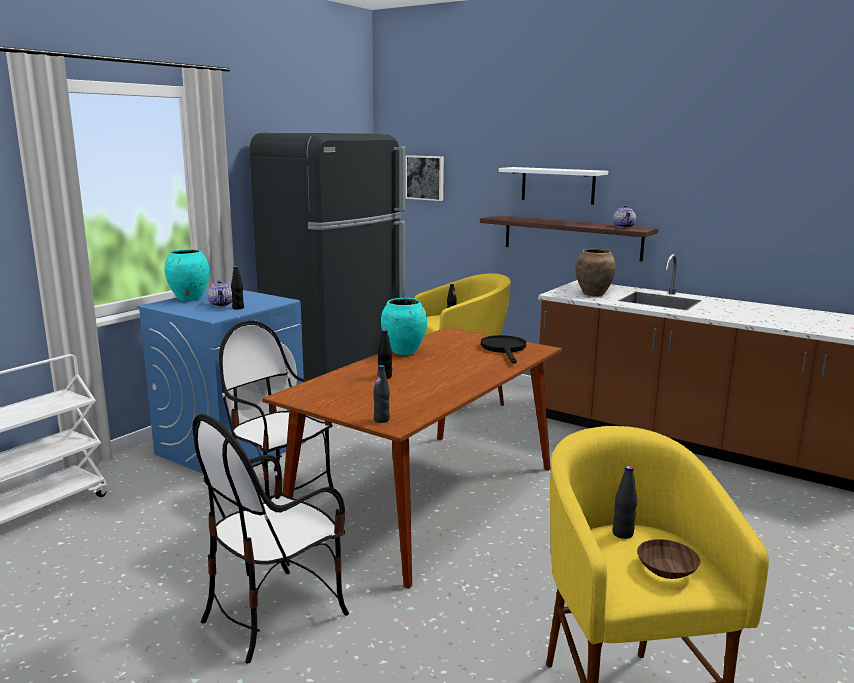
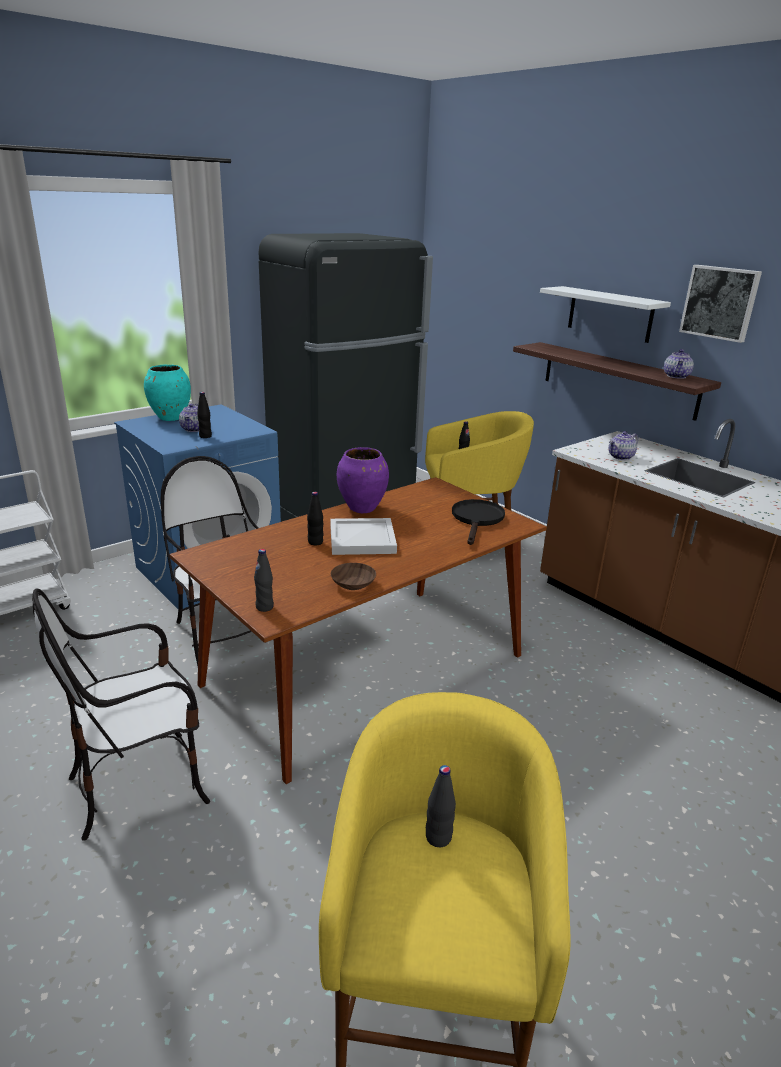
camera: 15 degrees right, 10 degrees up
turquoise vase [381,298,427,355] -> purple vase [337,447,389,513]
picture [405,155,444,201] -> picture moved to [679,265,762,343]
brown vase [576,249,616,297] -> teapot [609,431,638,460]
brown bowl [637,539,700,579] -> brown bowl moved to [331,563,376,590]
none -> white tray [330,518,397,555]

